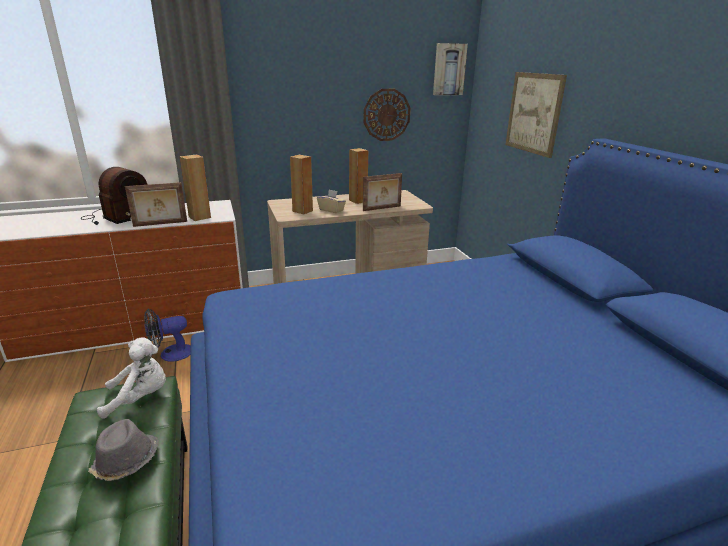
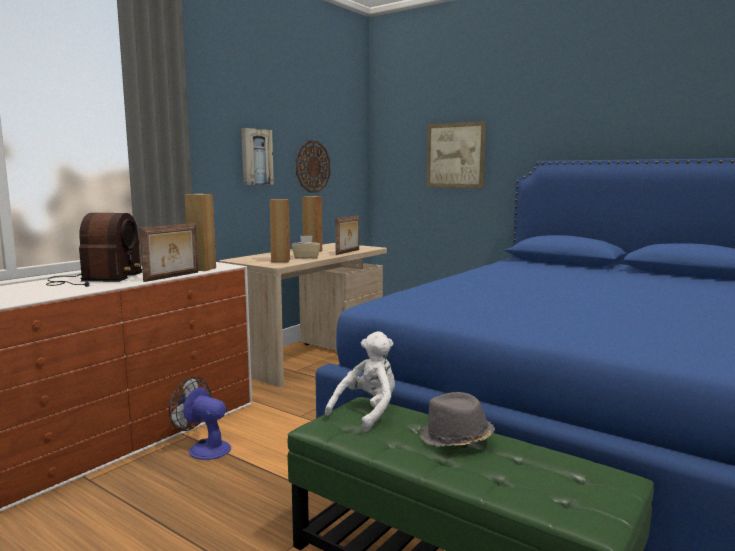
camera: 35 degrees left, 15 degrees down
fan [144,309,191,362] -> fan turned 90 degrees clockwise [169,376,231,460]
picture [433,43,468,95] -> picture moved to [241,128,274,185]

